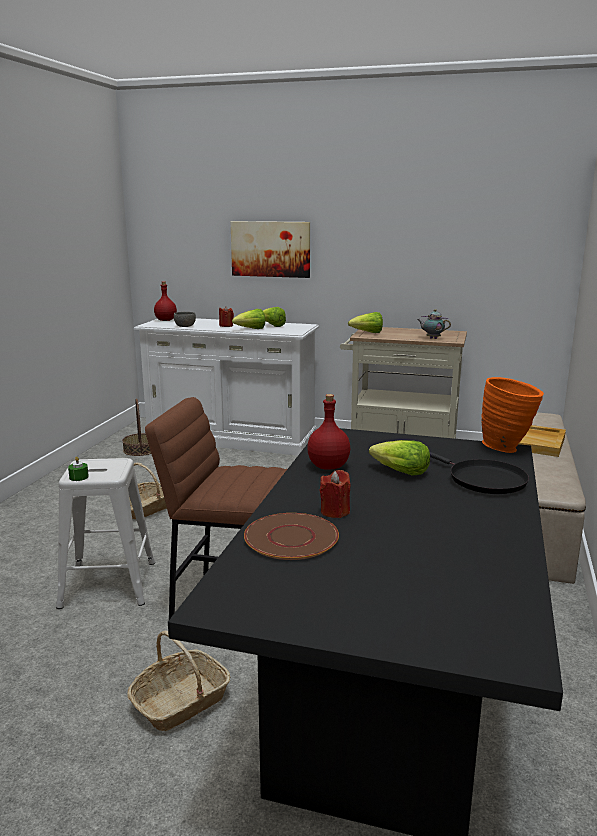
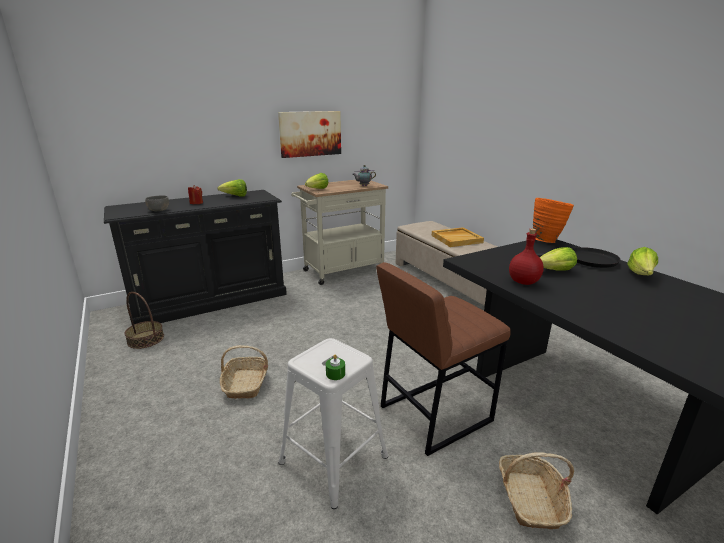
camera: 45 degrees left, 5 degrees up
white cabinet [134,318,319,456] -> black cabinet [104,190,287,324]
red bottle [154,281,177,321] -> none
picture [231,221,310,278] -> picture moved to [278,111,341,158]
lettuce [232,309,265,329] -> lettuce moved to [627,247,658,275]
brown plate [244,513,339,560] -> none
red candle [320,470,351,518] -> none

